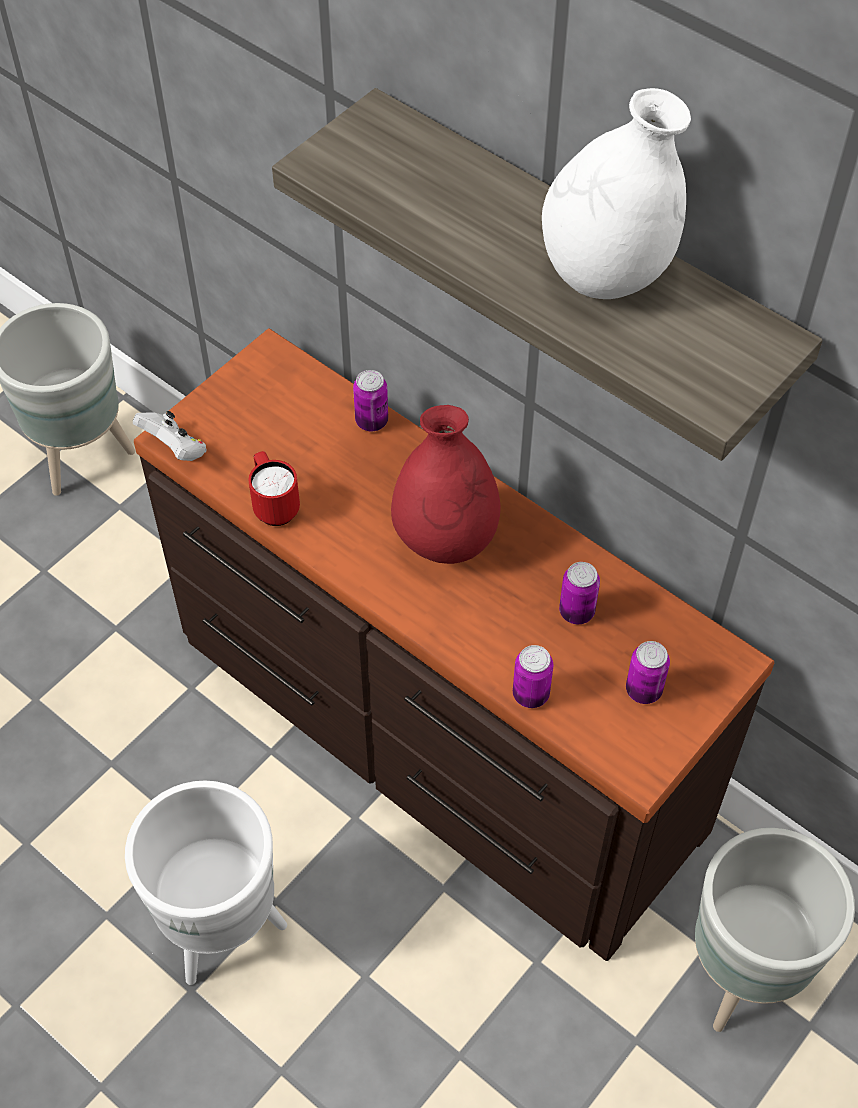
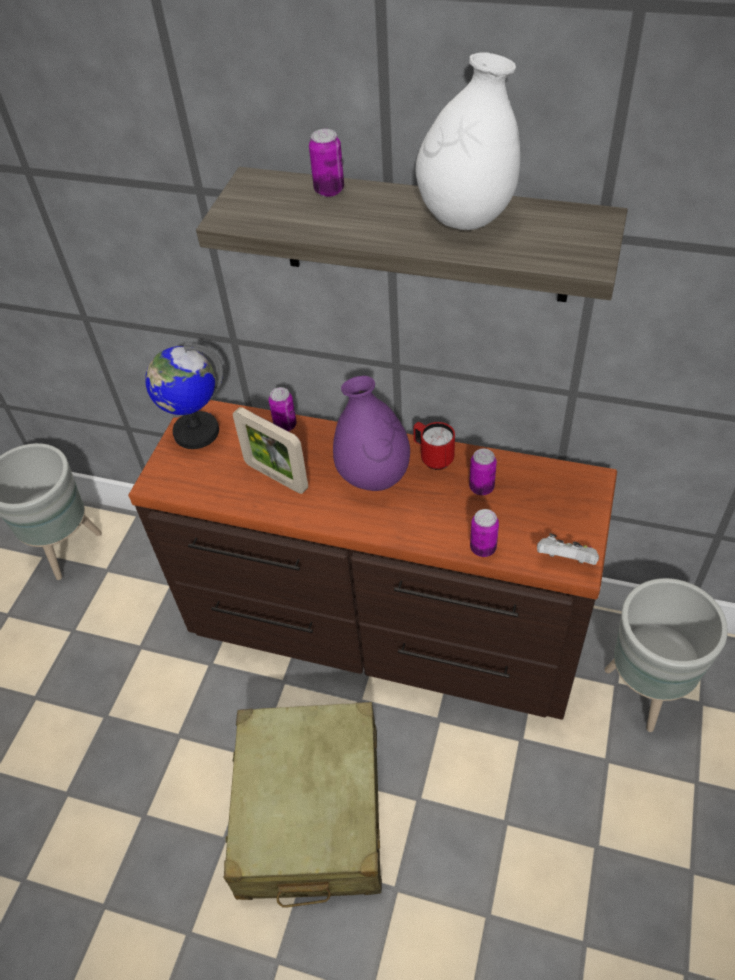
camera: 20 degrees left, 5 degrees down
white planter [125,781,287,985] -> beige suitcase [223,702,382,908]
white game controller [133,411,207,461] -> white game controller moved to [537,533,599,565]
red mug [248,451,300,526] -> red mug moved to [413,422,455,470]
red vase [391,405,500,564] -> purple vase [333,376,410,491]
can [626,641,670,704] -> can moved to [309,129,344,197]
none -> globe [145,343,223,449]
none -> picture frame [233,407,308,494]

